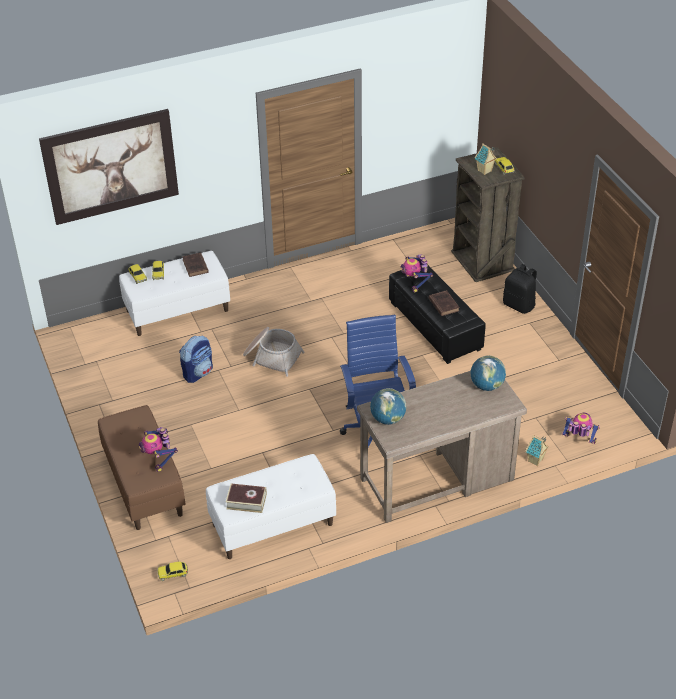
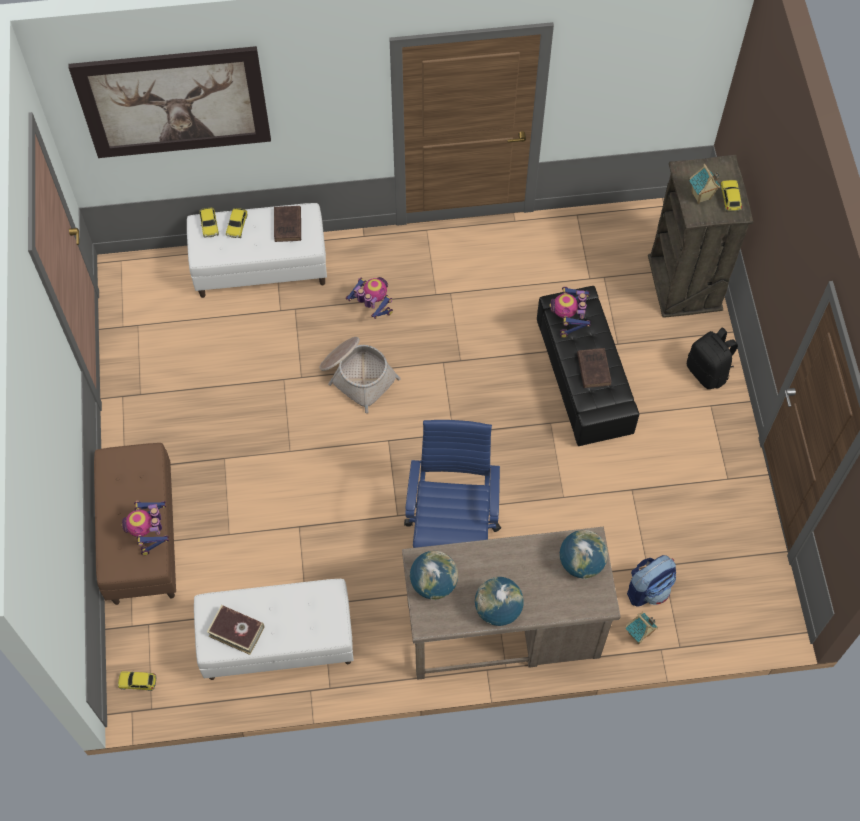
camera: 15 degrees right, 20 degrees up
backpack [179,336,213,383] -> backpack moved to [627,555,676,607]
toy robot [562,413,600,444] -> toy robot moved to [346,277,393,319]
none -> globe [475,577,524,626]

